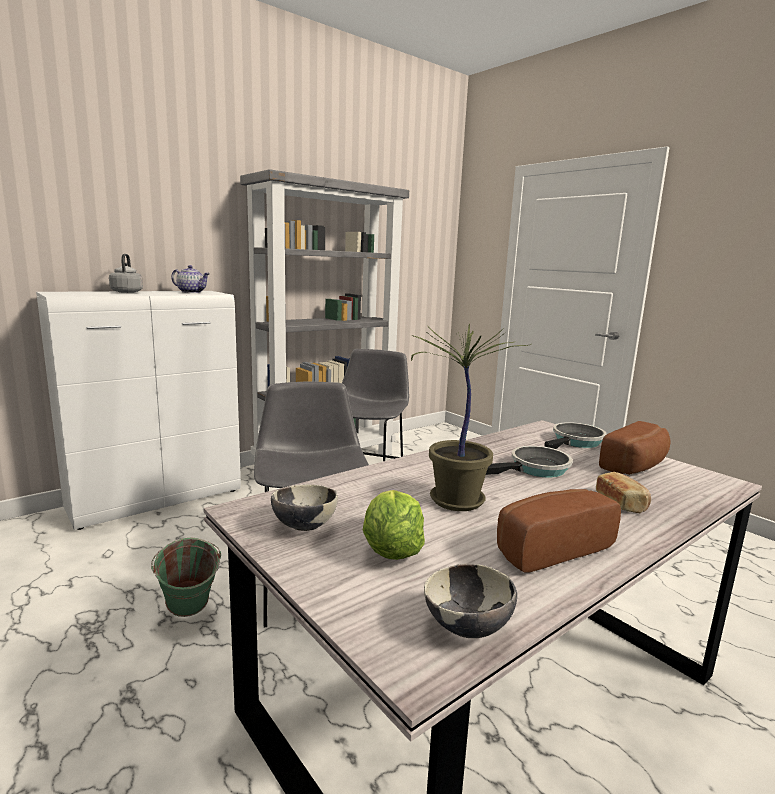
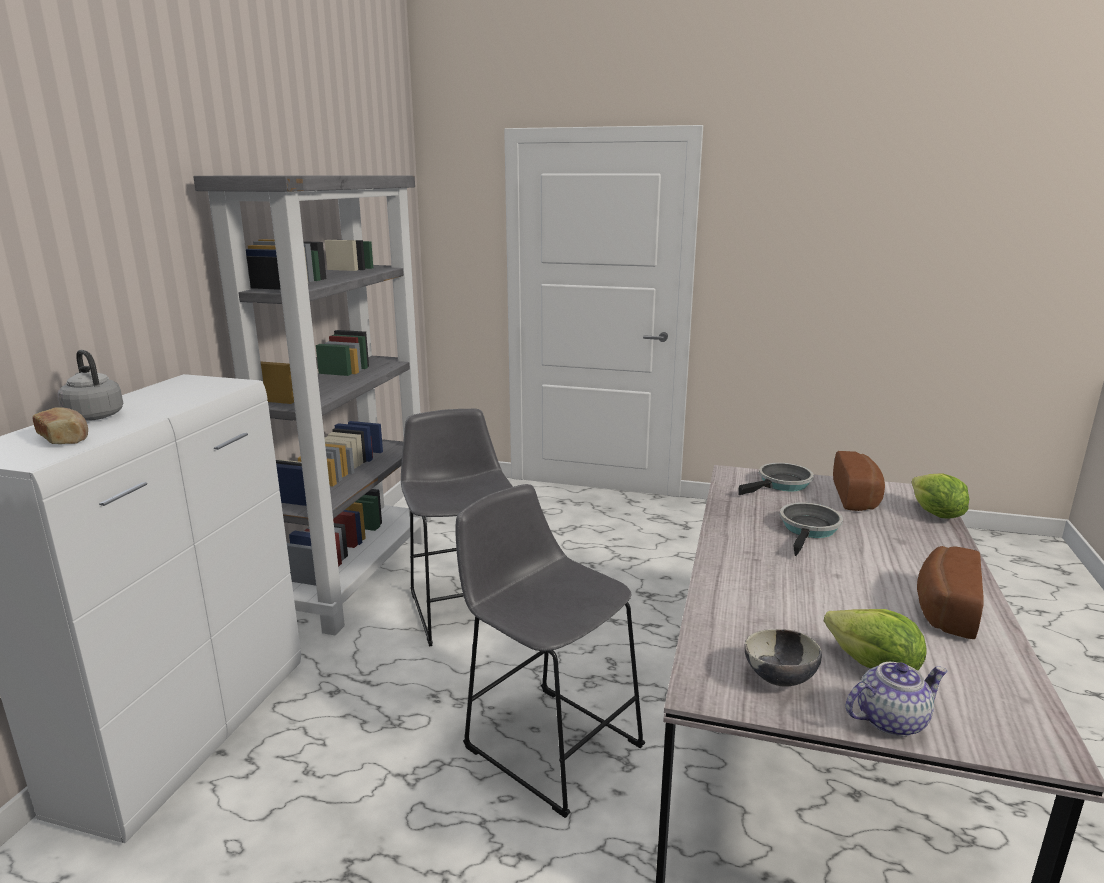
camera: 35 degrees left, 5 degrees up
green bucket [151,538,221,617] -> none
teapot [171,265,210,293] -> teapot moved to [846,662,948,737]
potted plant [411,324,531,511] -> none
bowl [424,563,517,638] -> none
frying pan [544,422,607,449] -> frying pan turned 45 degrees clockwise [739,463,814,495]
bread [596,472,651,513] -> bread moved to [32,407,88,444]
none -> lettuce [911,473,969,519]

